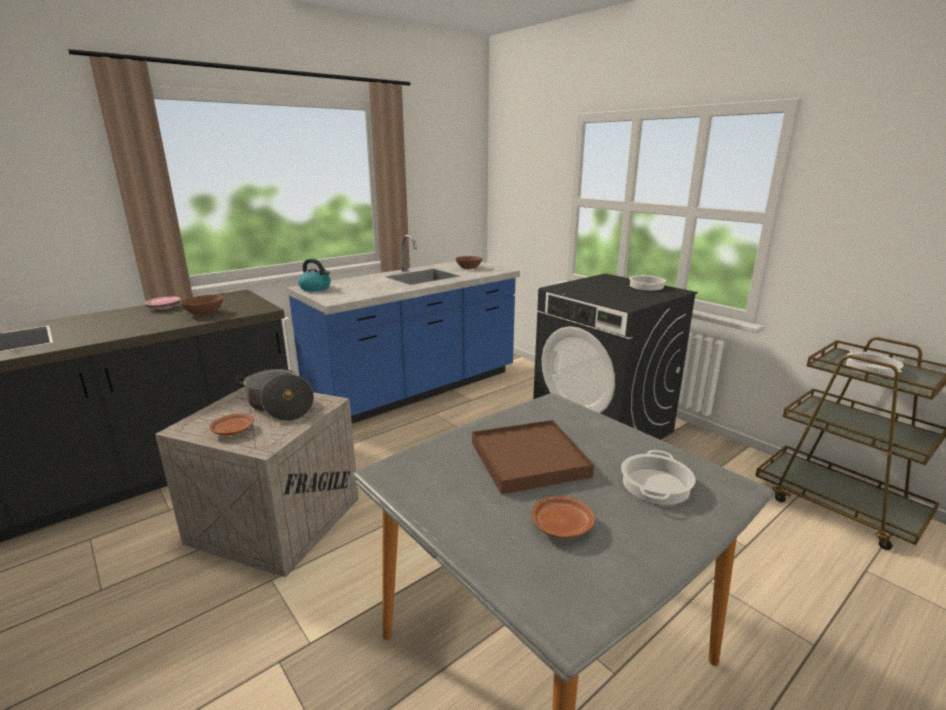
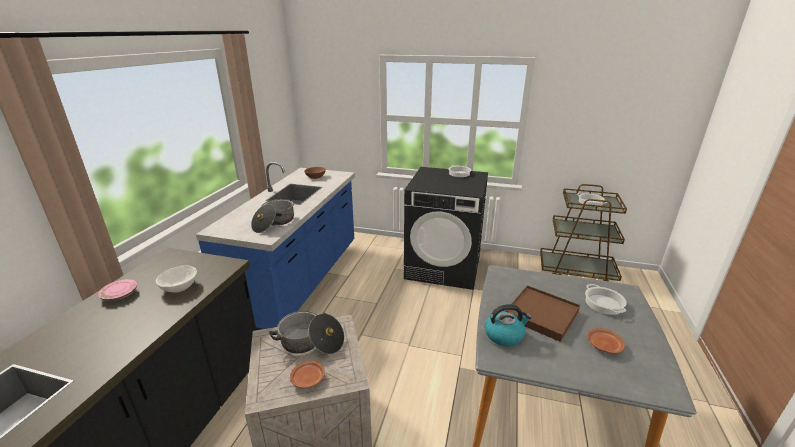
camera: 35 degrees left, 5 degrees up
brown bowl [181,295,223,316] -> white bowl [156,265,197,292]
kettle [298,259,331,291] -> kettle moved to [485,304,532,346]
none -> cooking pot [251,196,294,233]

